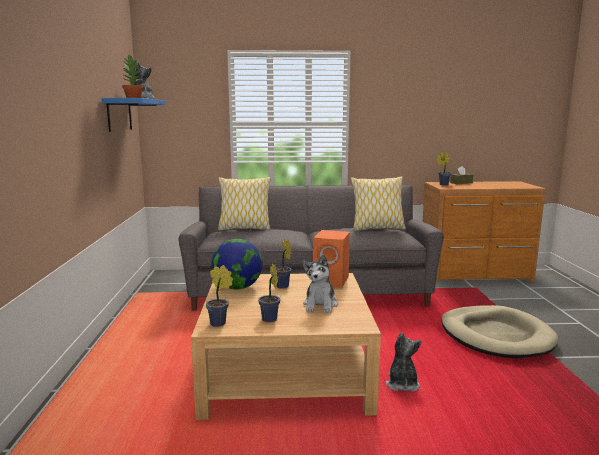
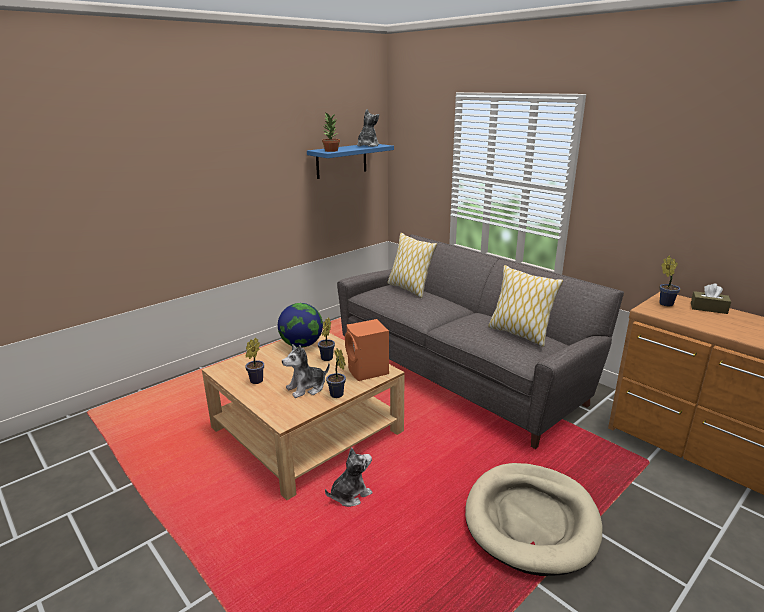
camera: 50 degrees right, 10 degrees up
potted plant [206,265,233,327] -> potted plant moved to [326,348,346,398]

